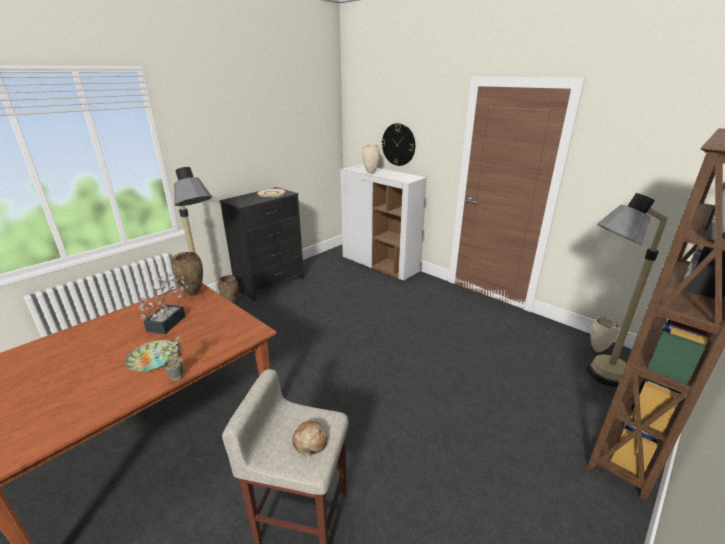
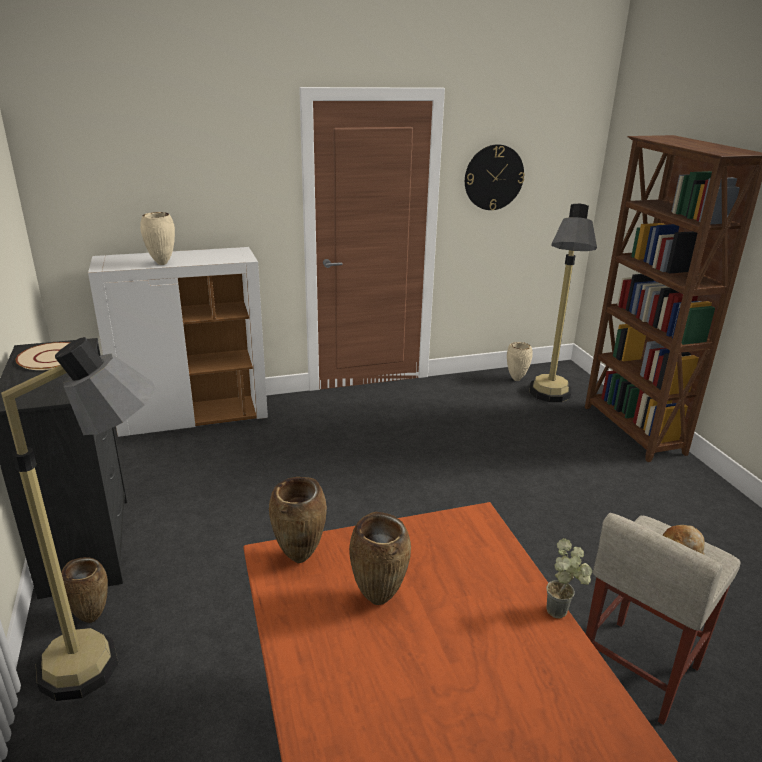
camera: 60 degrees left, 0 degrees up
plate [125,340,178,372] -> none
potted plant [139,273,189,334] -> brown vase [349,512,411,605]
wall clock [381,123,415,166] -> wall clock moved to [465,144,525,210]

